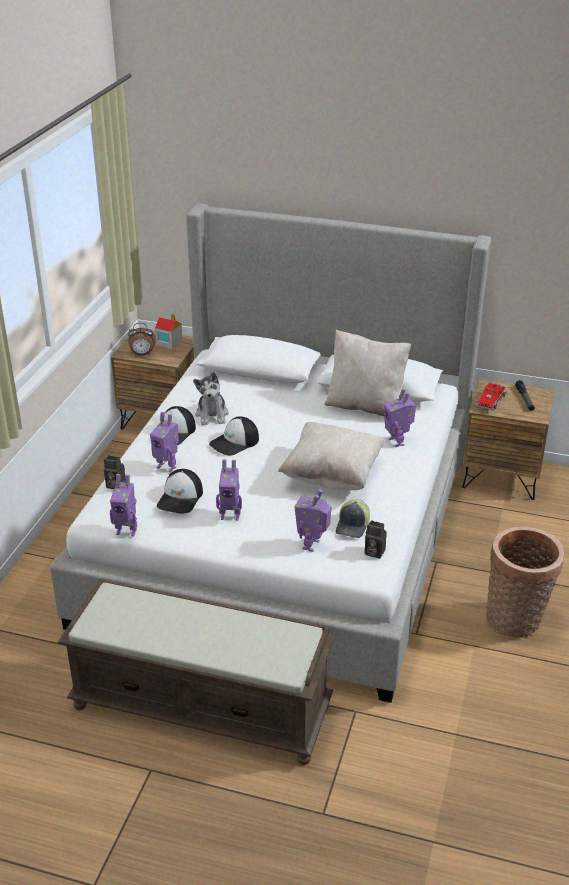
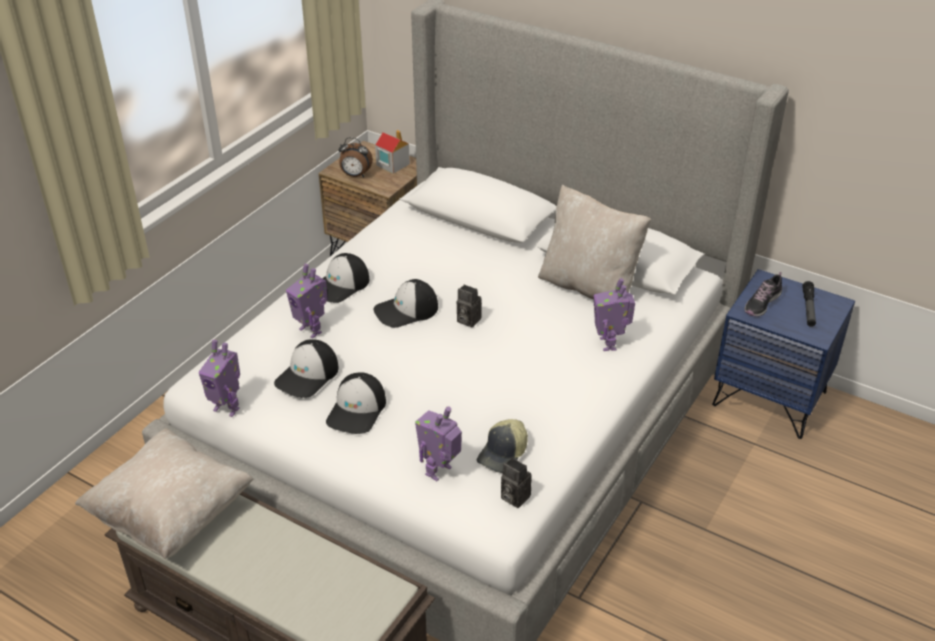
camera: 15 degrees right, 5 degrees up
camera [104,455,125,489] -> camera moved to [457,284,482,327]
plush toy [193,372,229,425] -> none
toy robot [216,459,242,521] -> cap [326,372,386,434]
beige pillow [278,422,385,490] -> beige pillow moved to [75,428,253,559]
brown nightstand [462,379,555,500] -> blue nightstand [712,269,855,439]
toy truck [476,382,507,410] -> shoe [744,272,782,317]
basket [486,526,564,638] -> none

